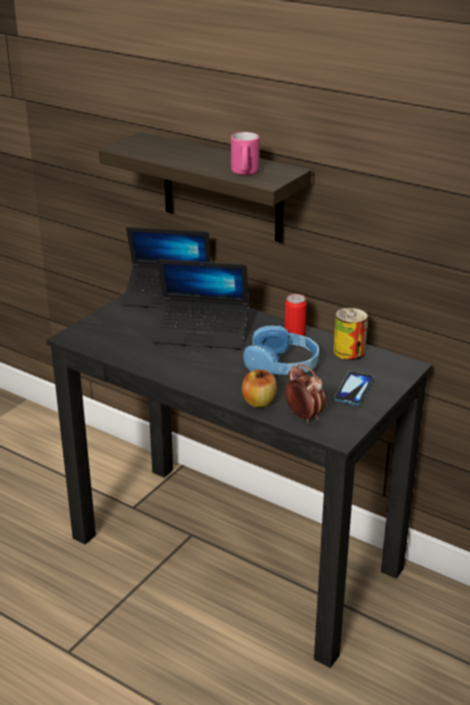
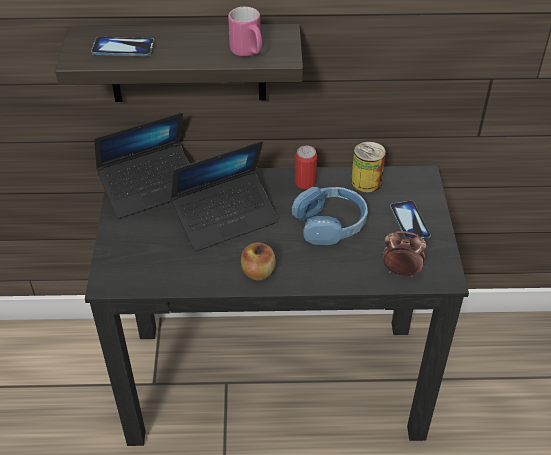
camera: 35 degrees left, 15 degrees up
apple [242,369,277,407] -> apple moved to [241,243,276,280]
none -> phone [91,37,155,56]

